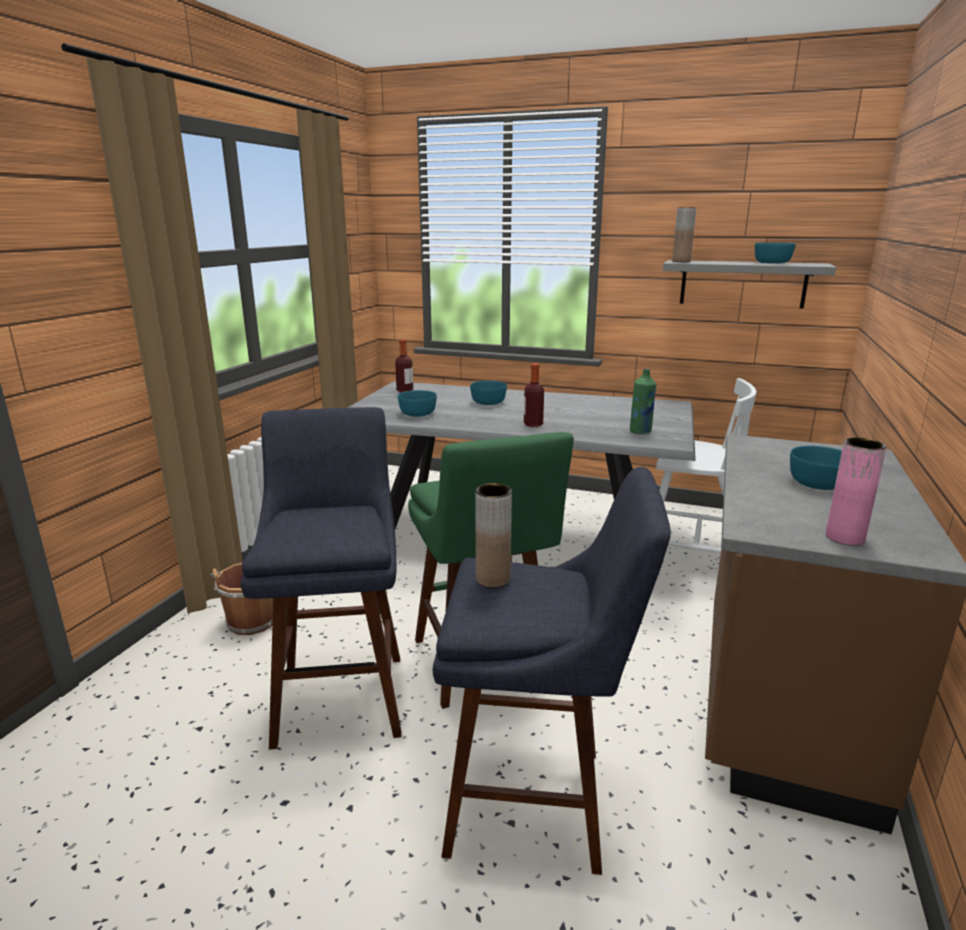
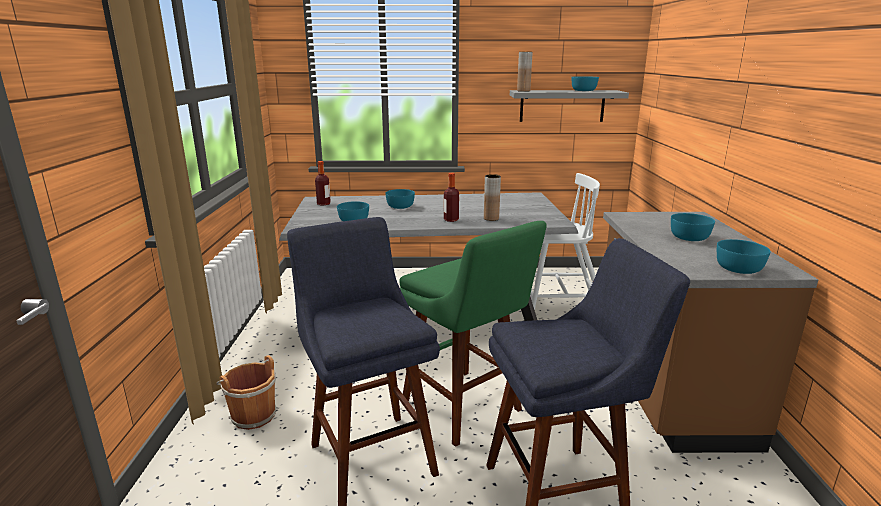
camera: 20 degrees left, 0 degrees up
brown vase [475,483,512,588] -> brown vase moved to [484,174,501,221]
green bottle [630,369,656,434] -> none
pink vase [826,437,887,545] -> turquoise bowl [717,239,771,274]

